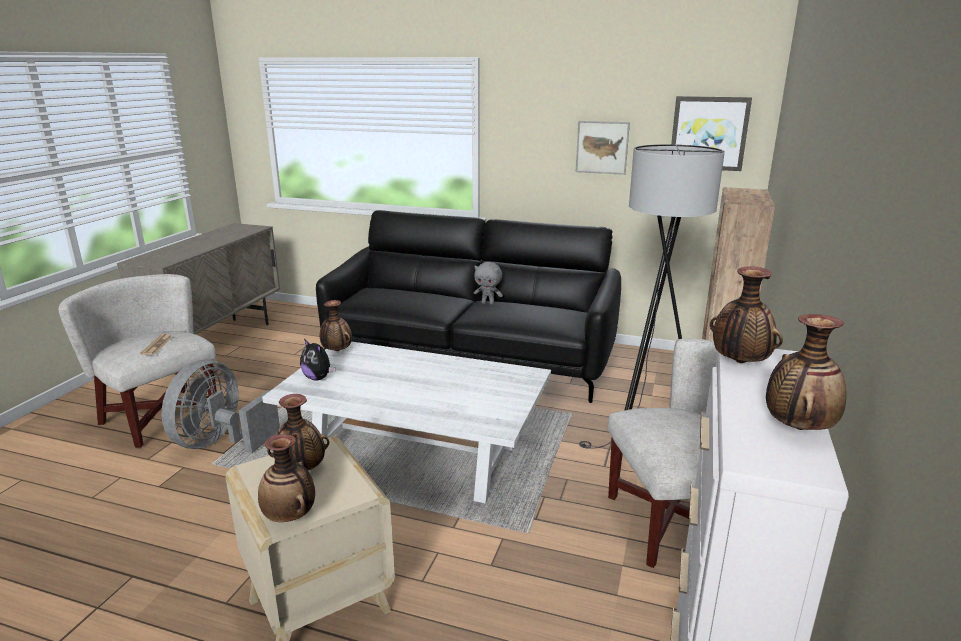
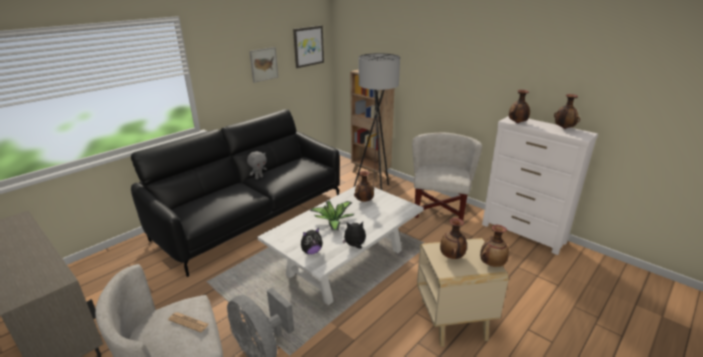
camera: 65 degrees left, 5 degrees up
vase [320,300,352,351] -> vase moved to [354,171,374,202]
none -> potted plant [310,201,354,231]
none -> plush toy [343,222,366,249]

